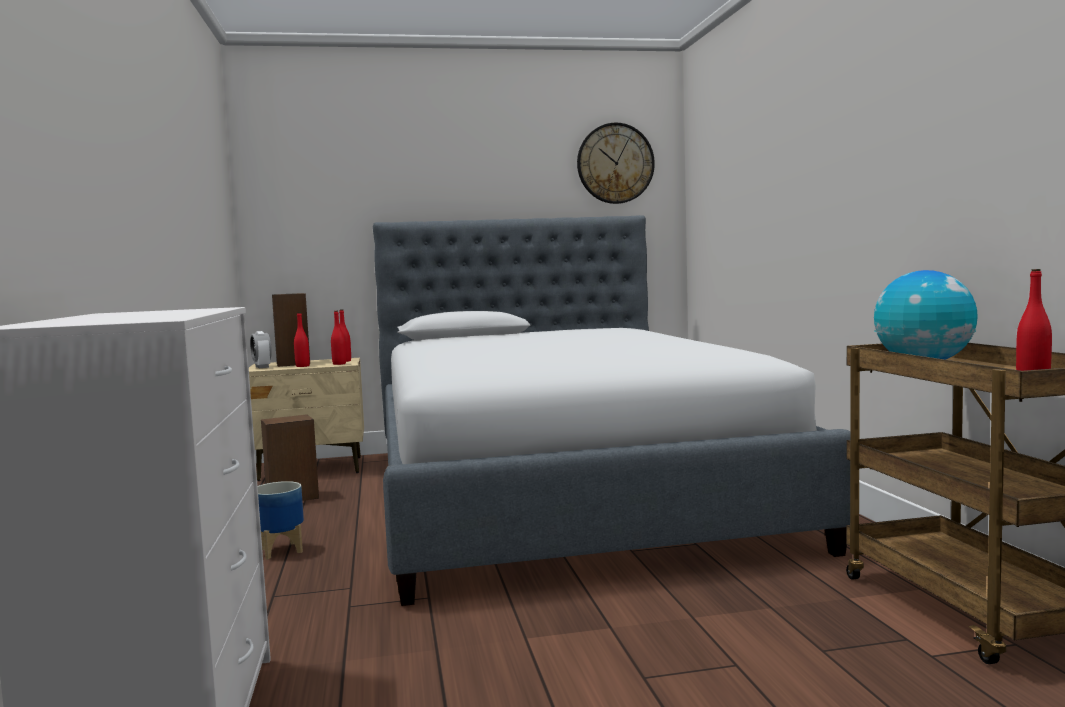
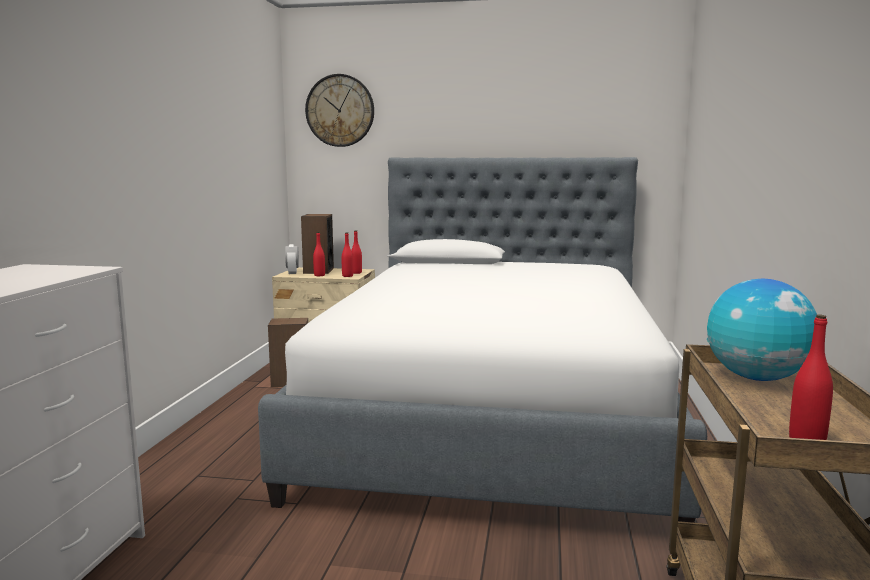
camera: 20 degrees right, 5 degrees up
planter [258,481,304,559] -> none
wall clock [577,123,655,204] -> wall clock moved to [305,74,374,147]

